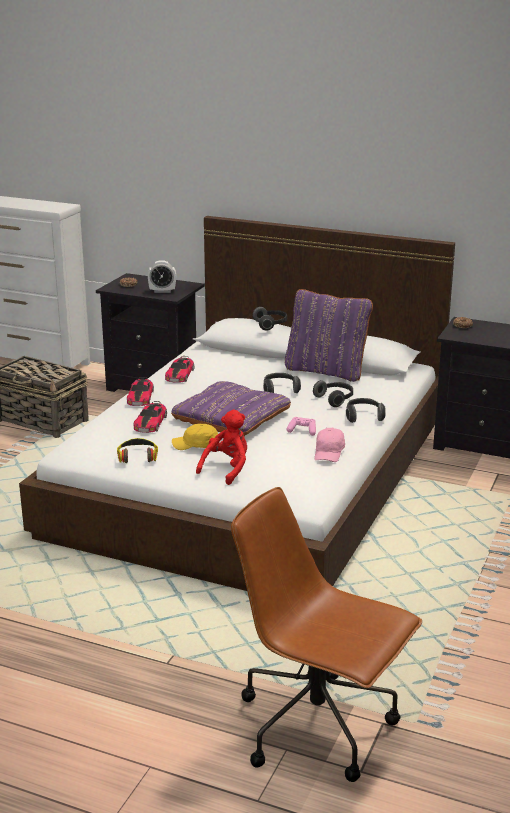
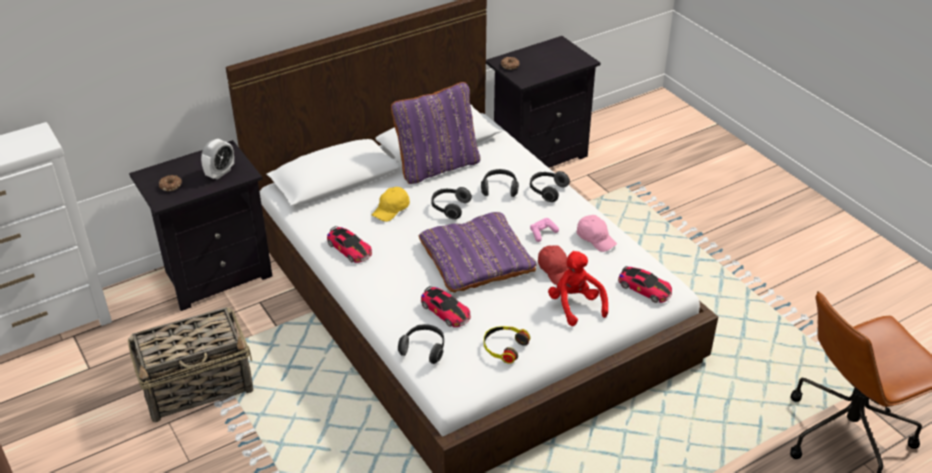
camera: 55 degrees left, 15 degrees up
toy car [127,377,154,406] -> toy car moved to [618,266,672,303]
yellow cap [172,424,218,450] -> yellow cap moved to [372,187,410,222]
headphones [252,307,287,331] -> headphones moved to [398,324,444,364]
none -> red cap [538,245,568,285]

